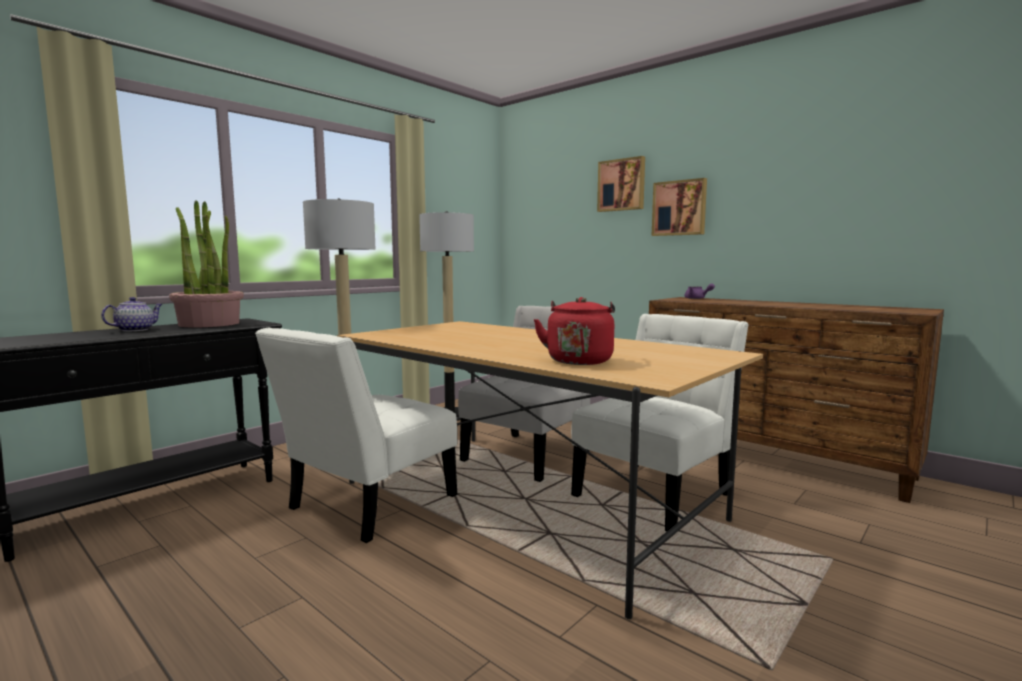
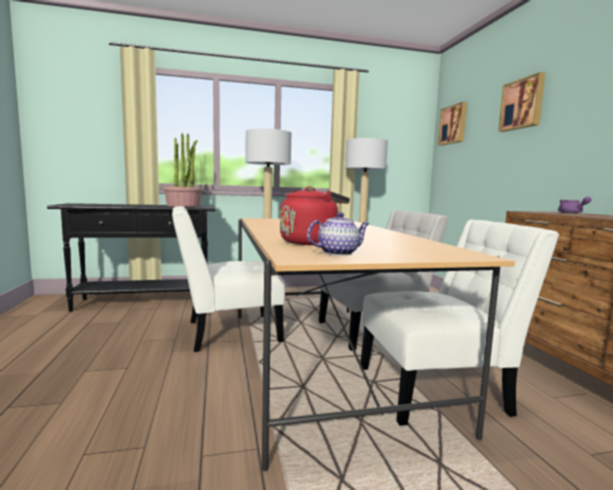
camera: 35 degrees right, 0 degrees up
teapot [101,297,163,331] -> teapot moved to [307,212,370,256]
picture [652,178,707,236] -> picture moved to [438,102,467,146]

